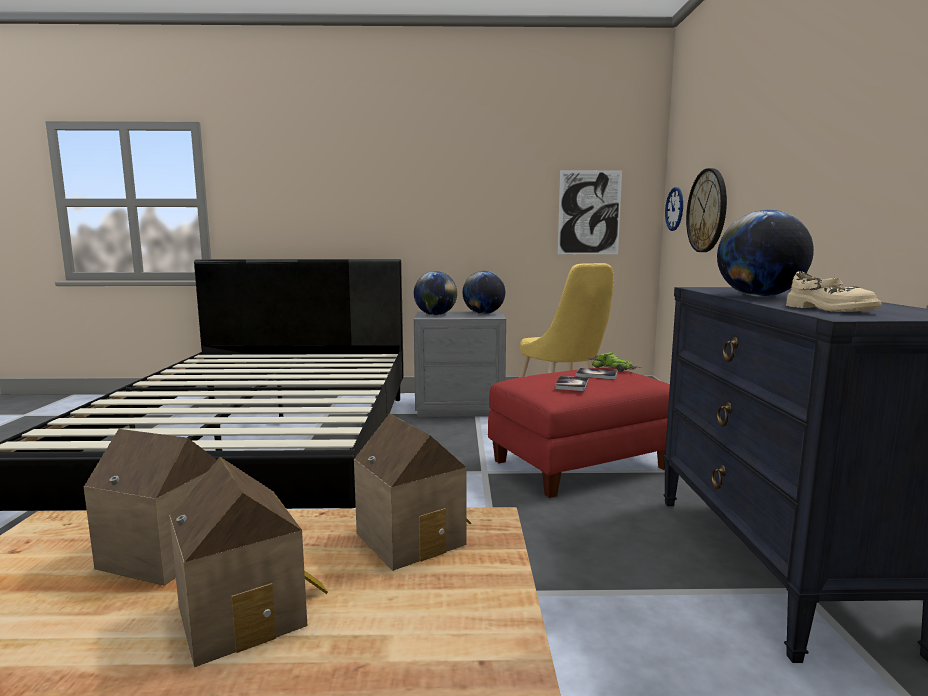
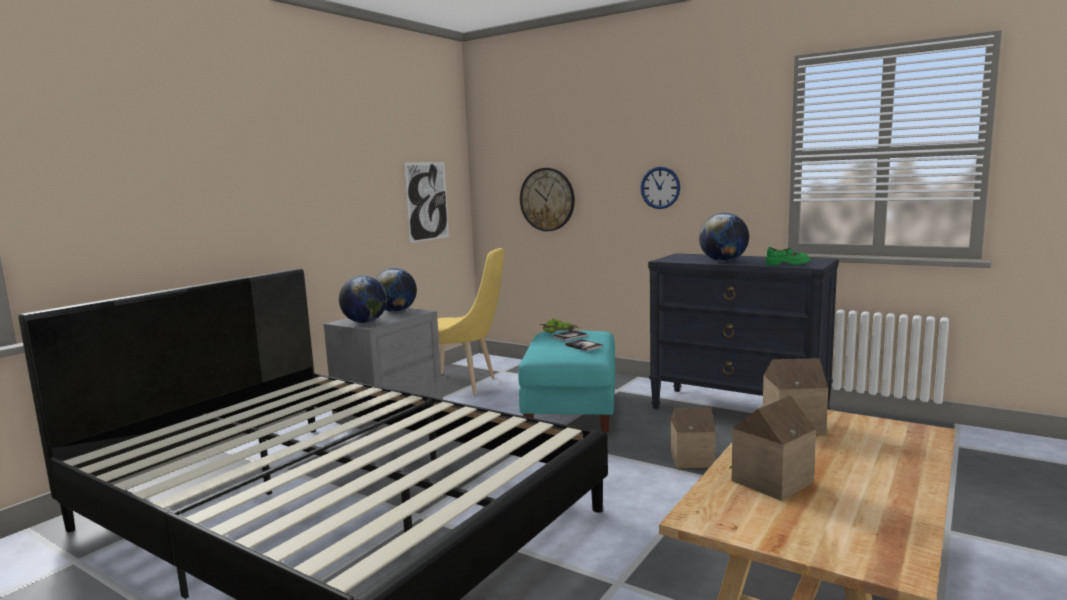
camera: 55 degrees left, 0 degrees up
toy house [169,457,328,667] -> toy house moved to [670,407,715,468]
red ottoman [488,368,670,498] -> turquoise ottoman [518,330,615,433]
wall clock [665,187,683,231] -> wall clock moved to [640,167,680,209]
beige shoe [786,271,882,312] -> green shoe [766,247,810,265]

